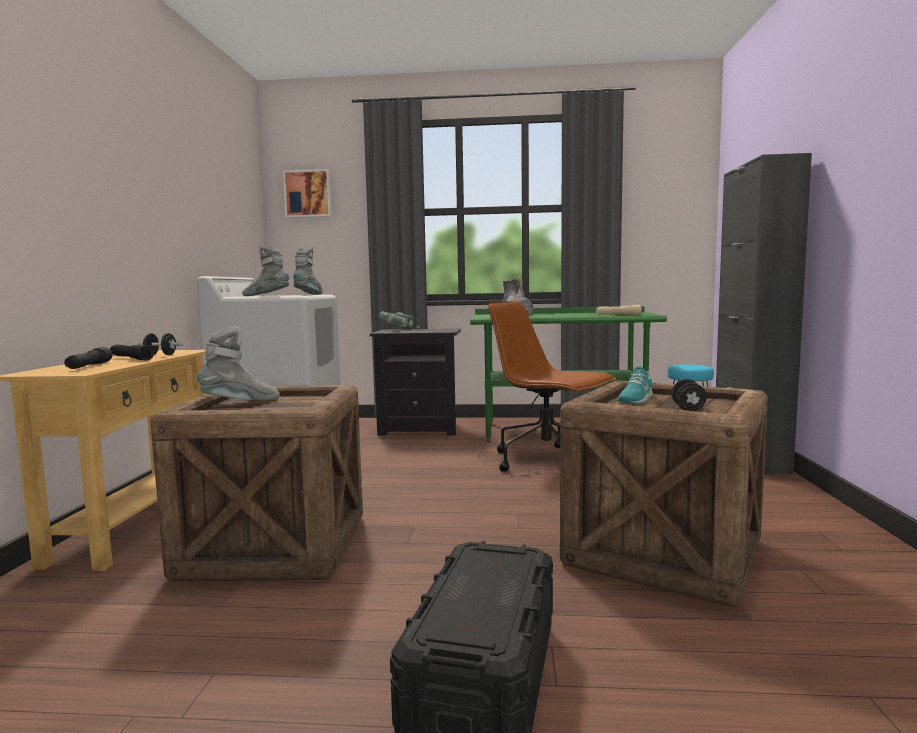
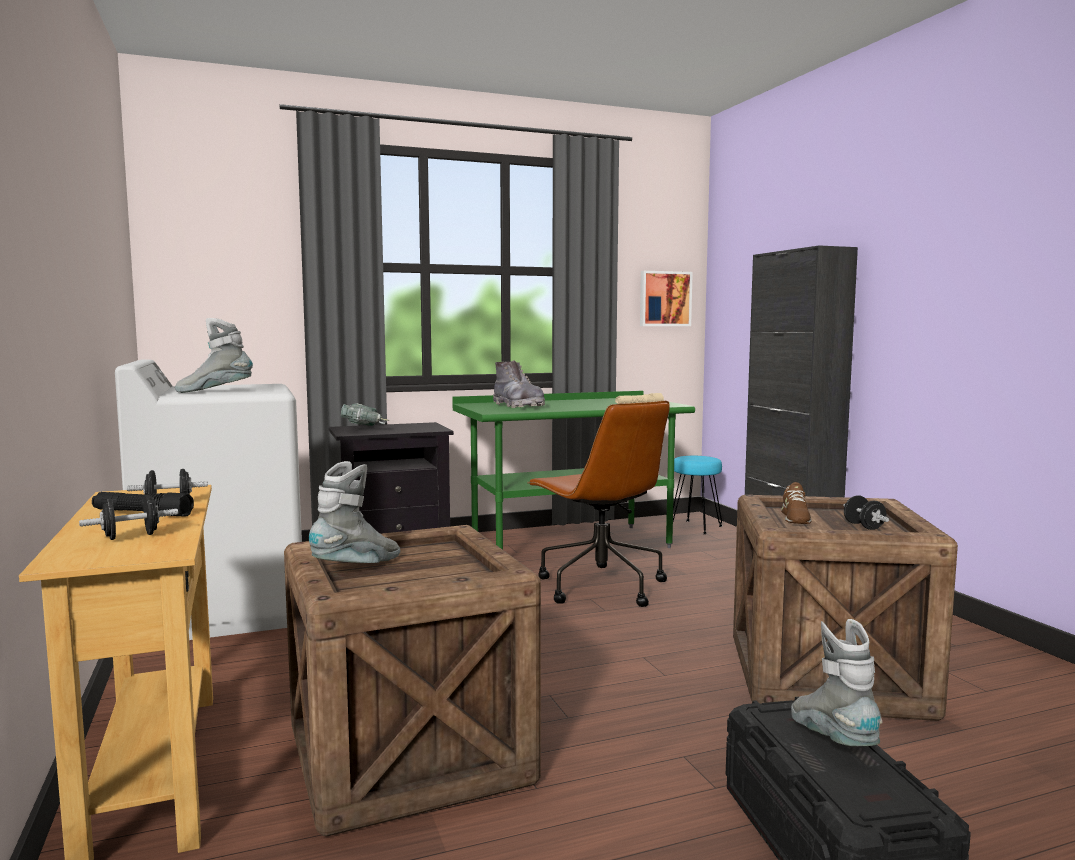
camera: 25 degrees left, 0 degrees up
black flashlight [64,347,113,369] -> black dumbbell [79,495,178,540]
picture [283,169,332,218] -> picture moved to [640,271,693,326]
grey boot [293,247,323,295] -> grey boot moved to [791,619,882,746]
brown office chair [488,301,616,471] -> brown office chair turned 135 degrees counterclockwise [527,401,670,607]
turquoise shoe [618,366,653,404] -> brown shoe [781,482,812,524]

